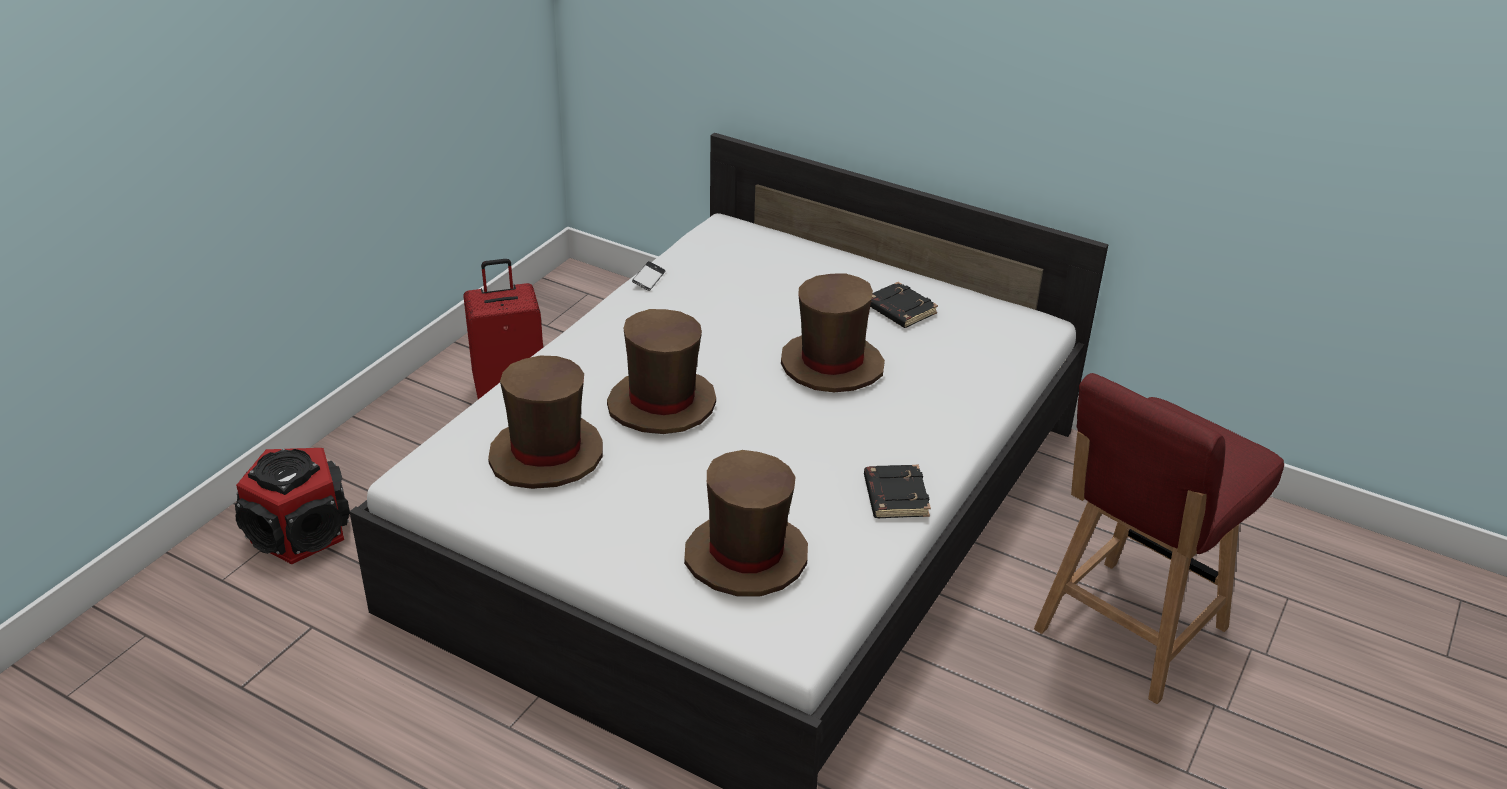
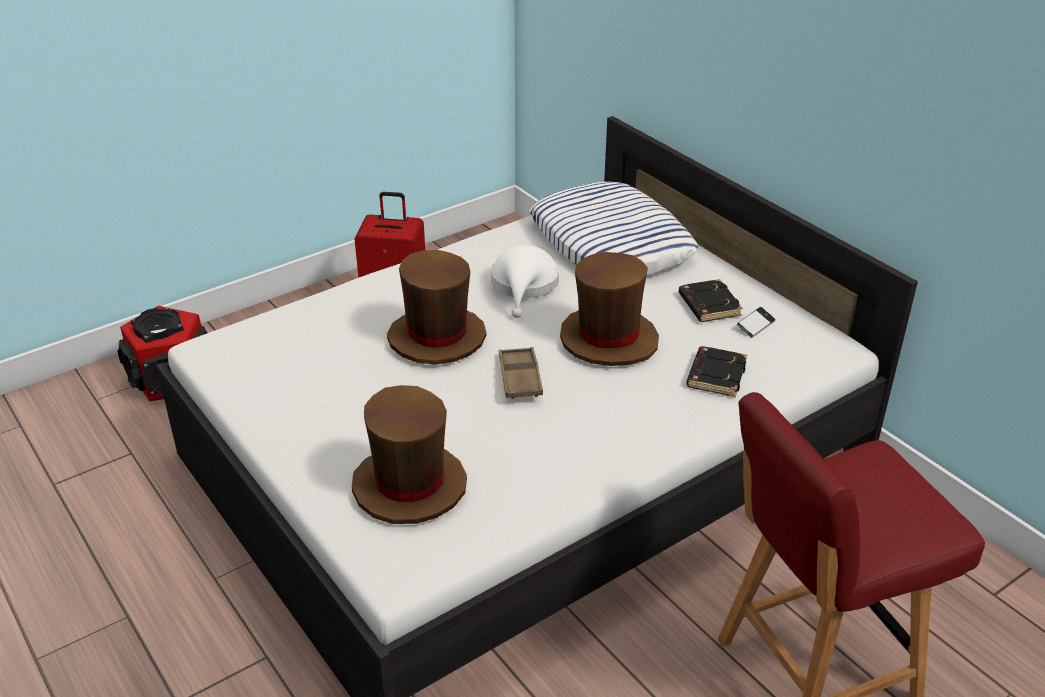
camera: 25 degrees right, 0 degrees up
brown hat [488,355,603,489] -> none
phone [632,261,665,291] -> phone moved to [737,307,775,337]
black book [864,465,931,518] -> black book moved to [686,346,747,397]
none -> white hat [491,245,559,318]
none -> brown tray [499,347,543,399]
none -> pillow [529,181,698,275]

